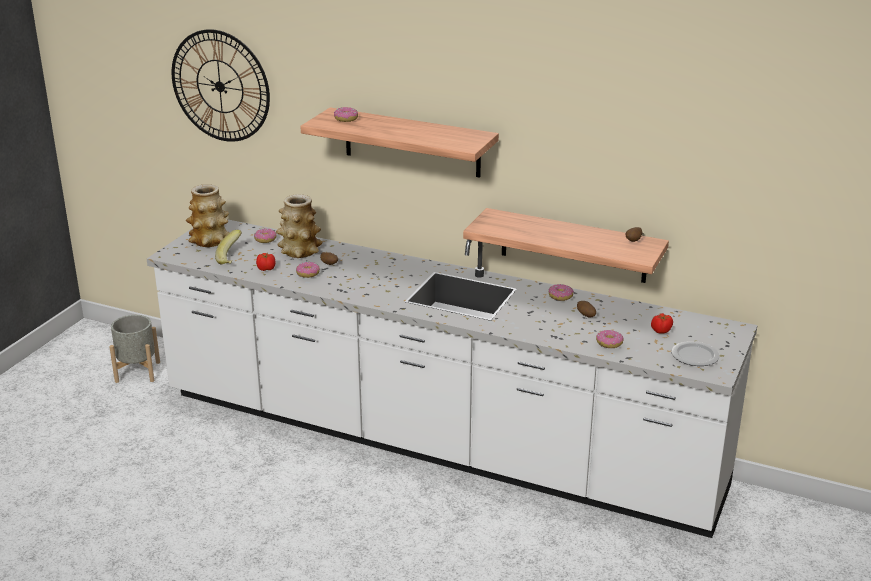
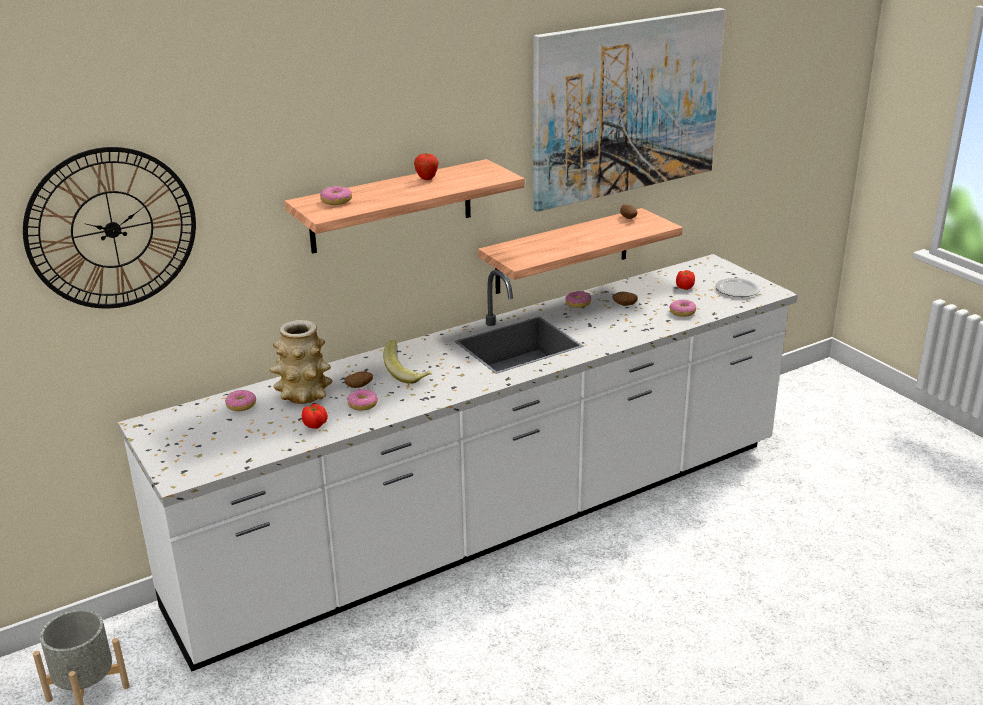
camera: 55 degrees left, 0 degrees up
vase [186,184,230,247] -> none
banana [215,230,242,264] -> banana moved to [383,340,432,383]
none -> apple [414,154,439,180]
none -> picture [533,8,725,212]

